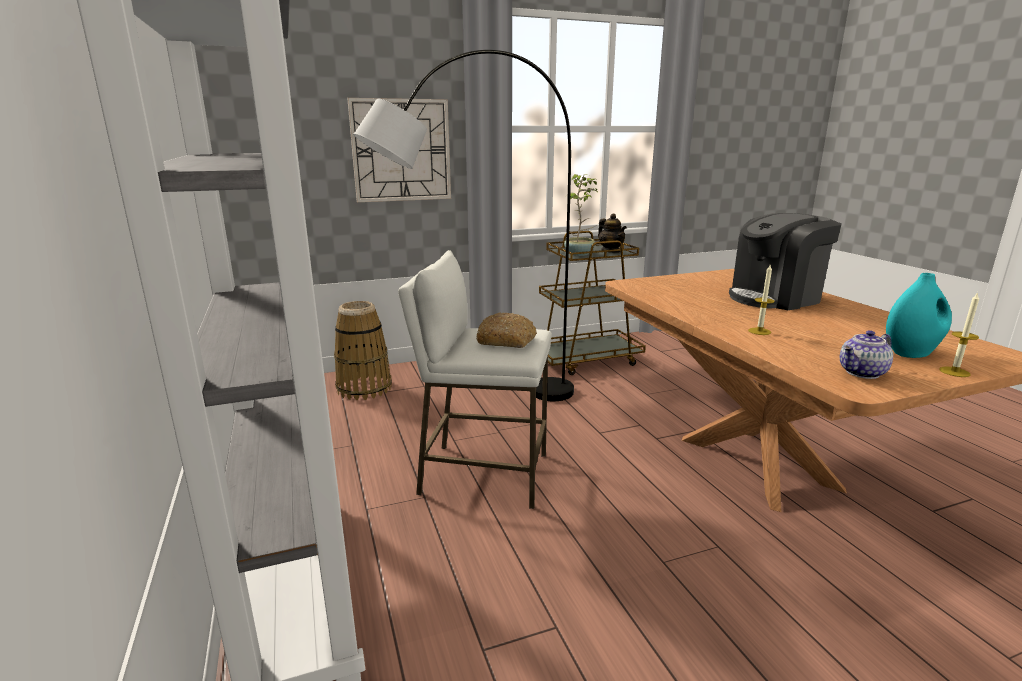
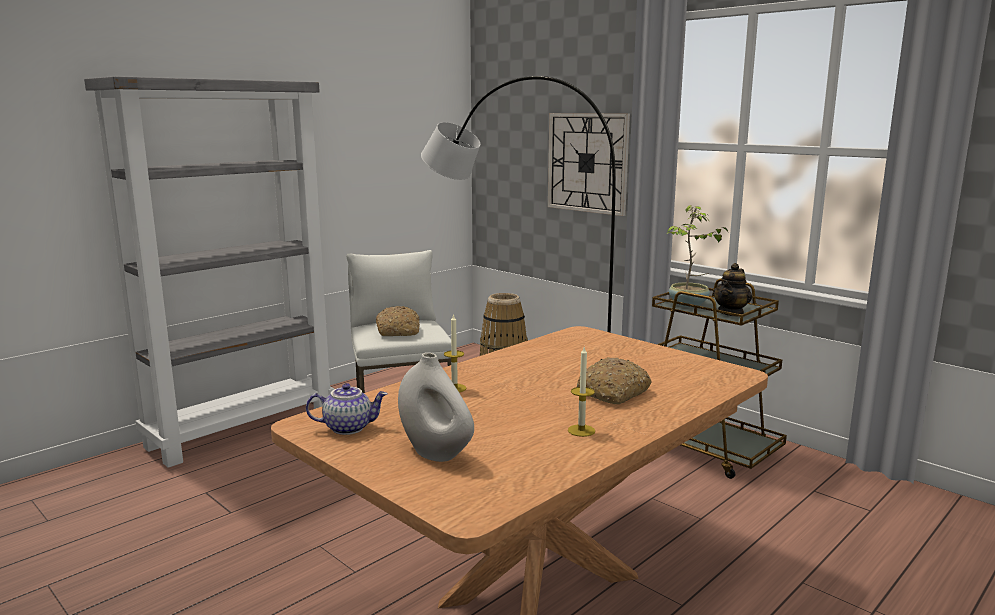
camera: 65 degrees right, 5 degrees down
coffee machine [729,213,842,310] -> bread [577,357,652,404]
teapot [840,330,893,379] -> teapot turned 135 degrees clockwise [306,383,388,435]
turquoise vase [886,273,952,358] -> white vase [398,352,474,462]
candle [939,292,979,377] -> candle moved to [568,347,595,437]

